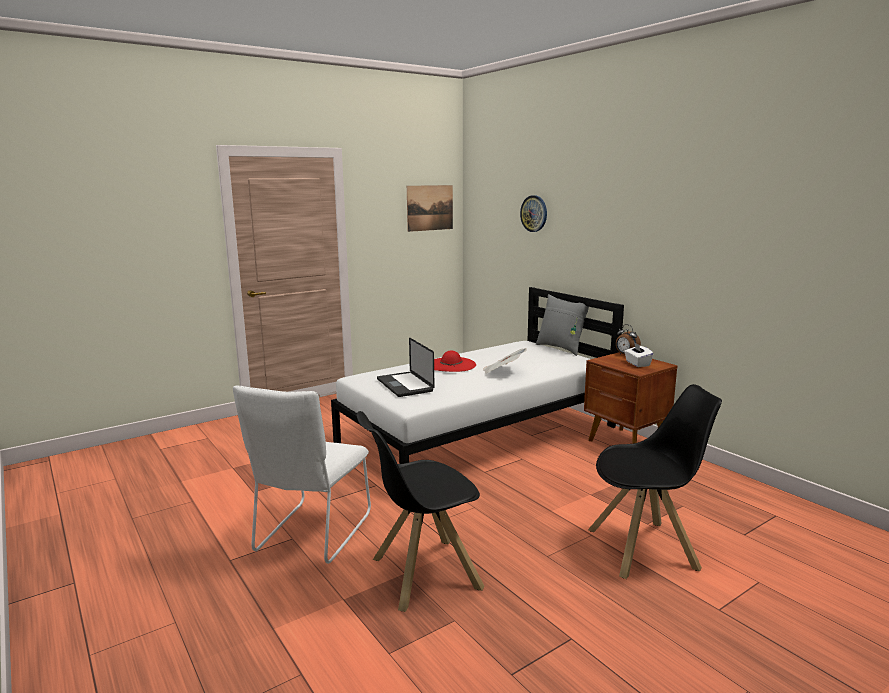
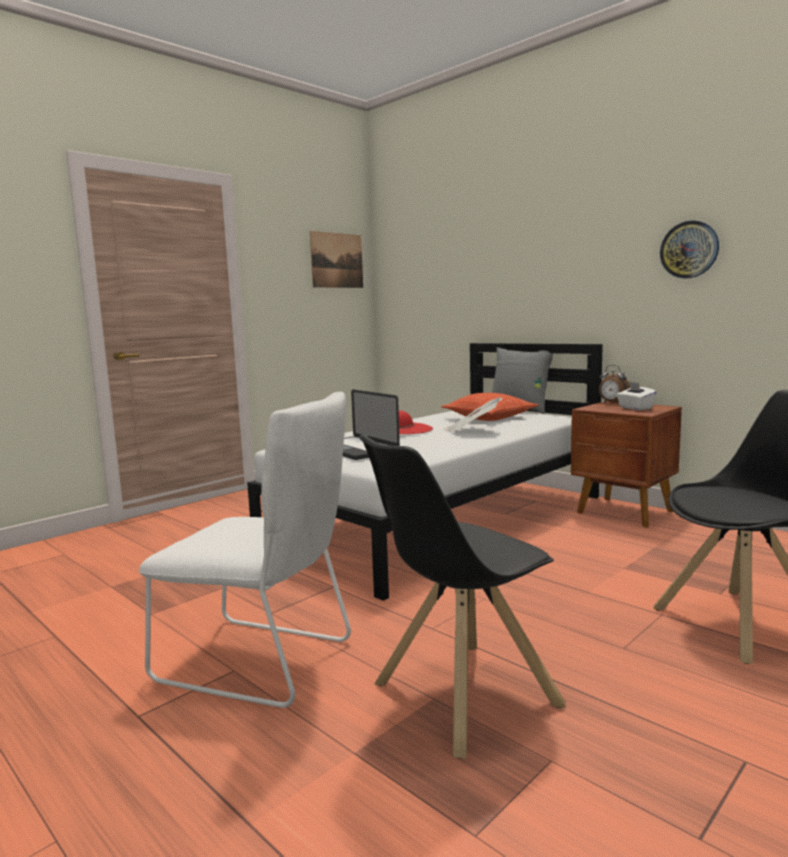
camera: 10 degrees left, 5 degrees down
white chair [233,386,371,564] -> white chair turned 75 degrees counterclockwise [139,392,351,708]
wall clock [520,195,547,232] -> wall clock moved to [660,220,719,278]
none -> orange pillow [442,393,538,421]

